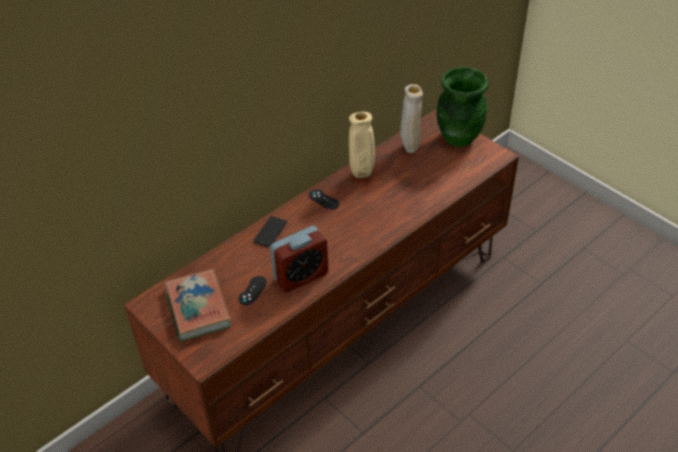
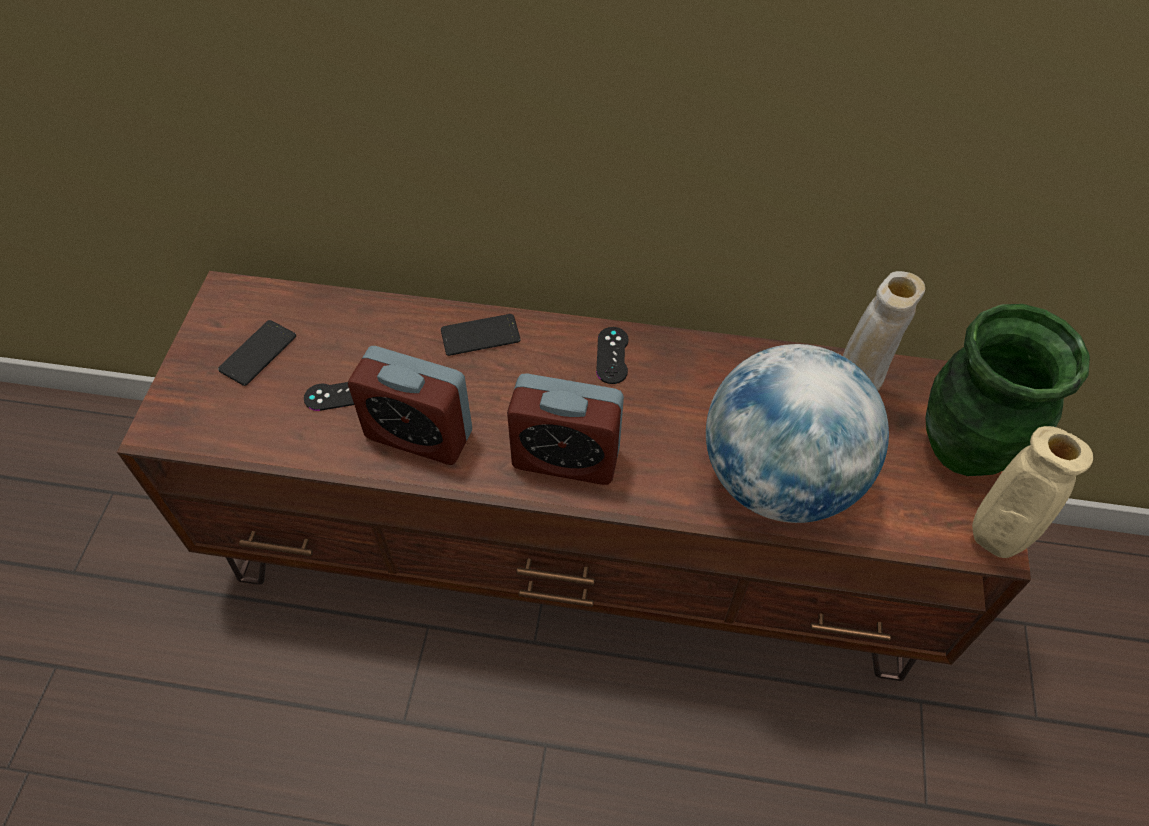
camera: 50 degrees right, 10 degrees up
book [164,269,231,341] -> phone [218,320,296,386]
beige vase [349,112,375,178] -> beige vase moved to [972,426,1093,558]
none -> alarm clock [507,373,624,485]
none -> globe [706,344,889,523]

